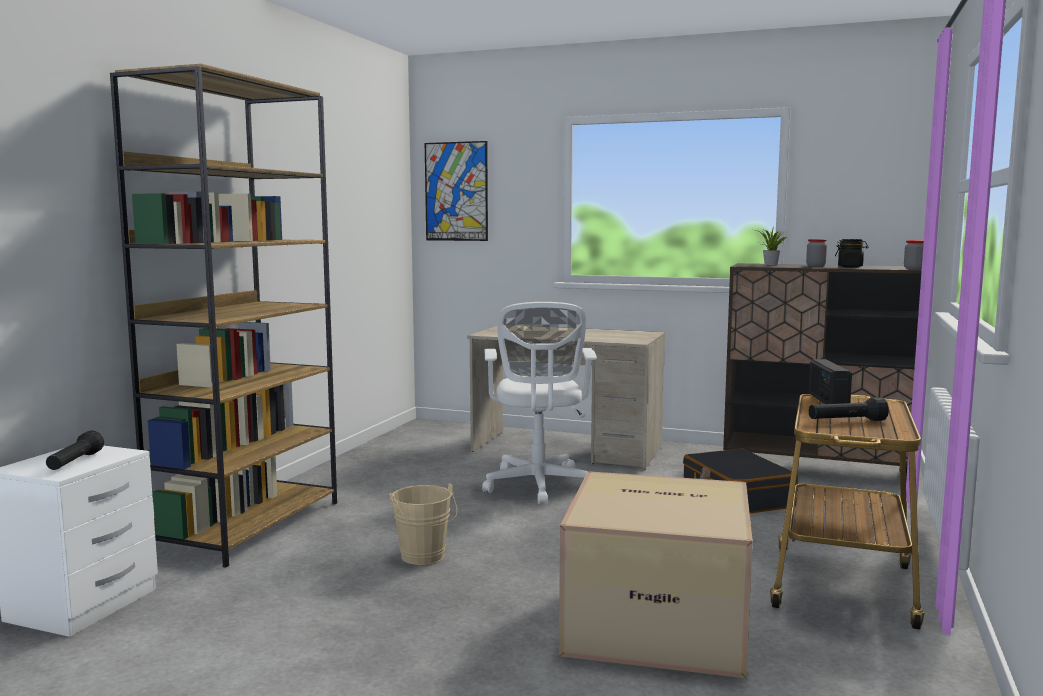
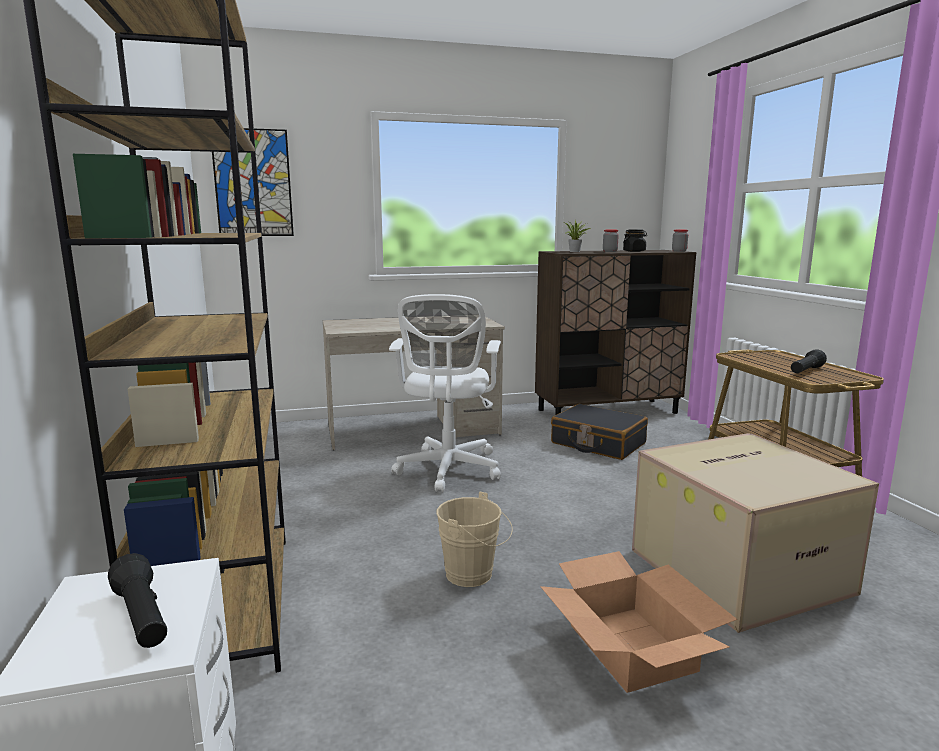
camera: 35 degrees left, 5 degrees up
white office chair [482,302,597,504] -> white office chair turned 45 degrees clockwise [389,294,501,492]
radio [809,359,852,404] -> none
none -> cardboard box [540,551,737,693]

